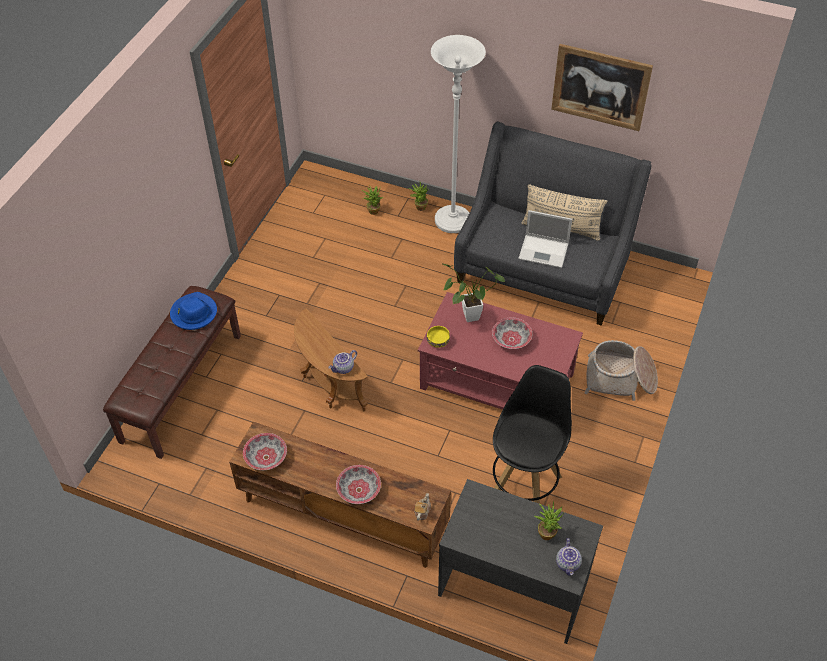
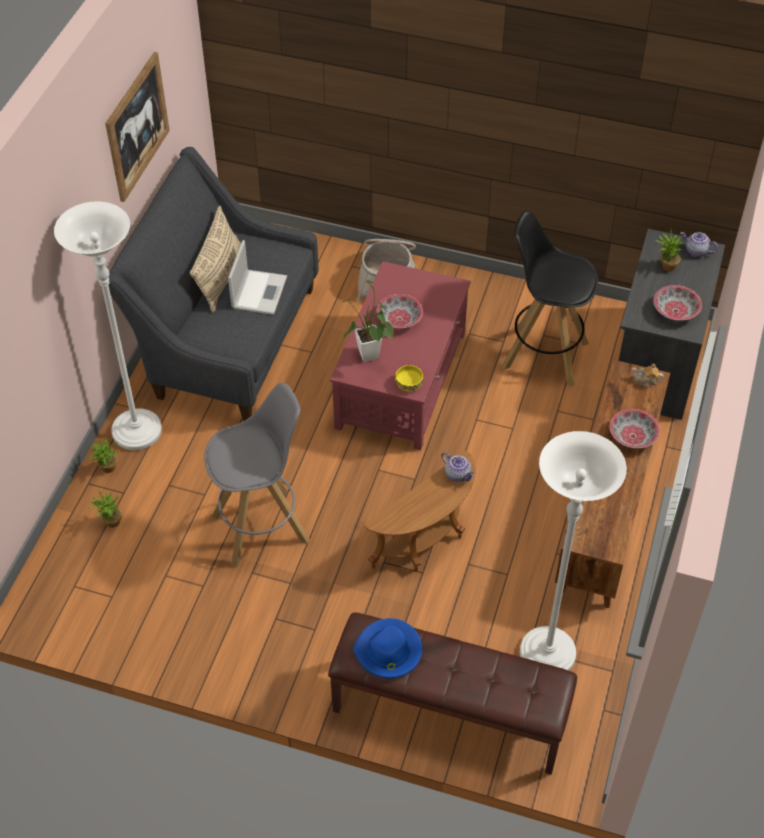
camera: 95 degrees left, 0 degrees up
bowl [243,433,287,470] -> bowl moved to [654,285,702,321]
teapot [556,538,582,576] -> teapot turned 150 degrees counterclockwise [680,232,718,257]
none -> grey stool [204,383,310,568]
none -> white floor lamp [520,431,627,671]

